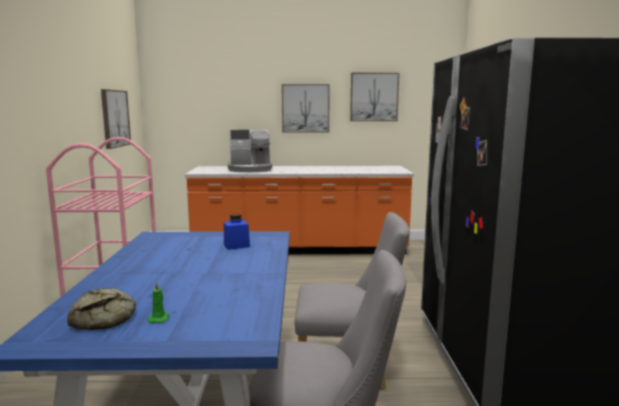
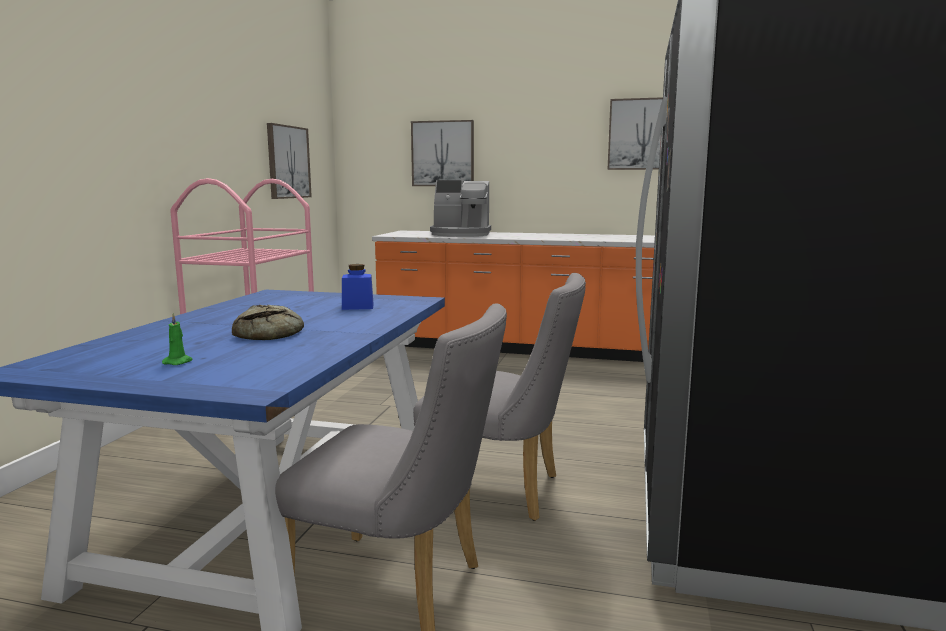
camera: 15 degrees right, 0 degrees up
bread [67,288,136,330] -> bread moved to [232,305,304,340]
picture [282,84,330,132] -> picture moved to [411,120,474,186]

